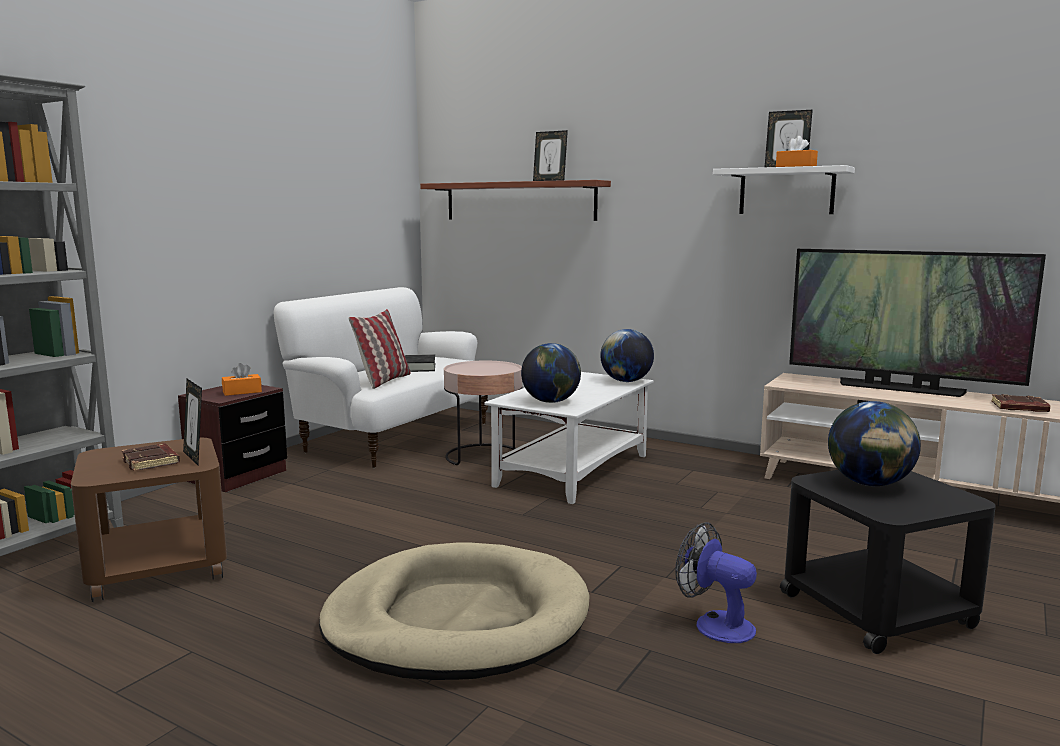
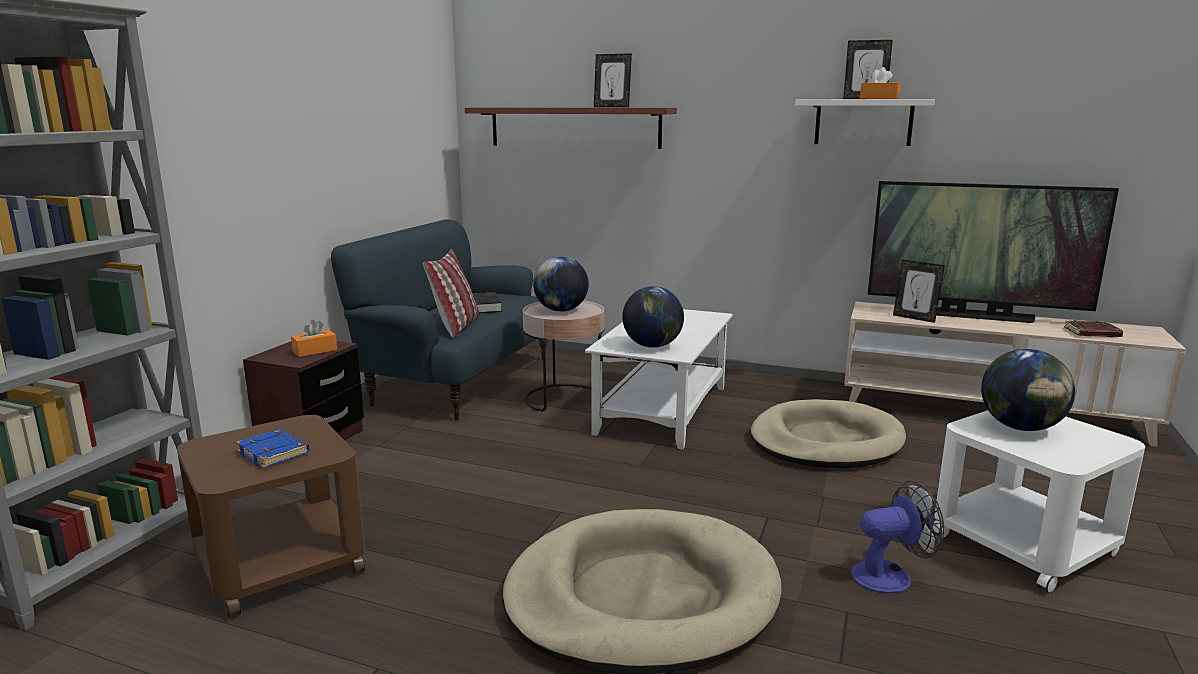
camera: 10 degrees left, 5 degrees up
brown book [122,443,180,471] -> blue book [235,429,309,468]
picture frame [183,379,202,465] -> picture frame moved to [893,260,945,323]
white sofa [273,287,488,468] -> blue sofa [331,219,548,421]
globe [600,329,654,382] -> globe moved to [533,256,589,312]
fan [675,522,757,643] -> fan turned 135 degrees clockwise [851,480,944,593]
black side table [780,470,996,654] -> white side table [932,410,1145,593]
none -> beige dog bed [751,399,906,469]

